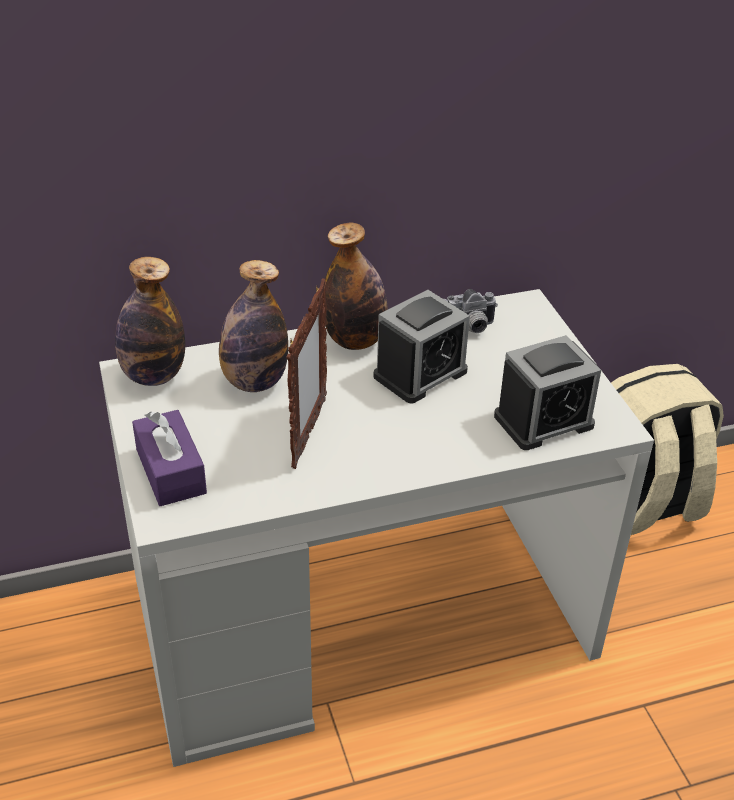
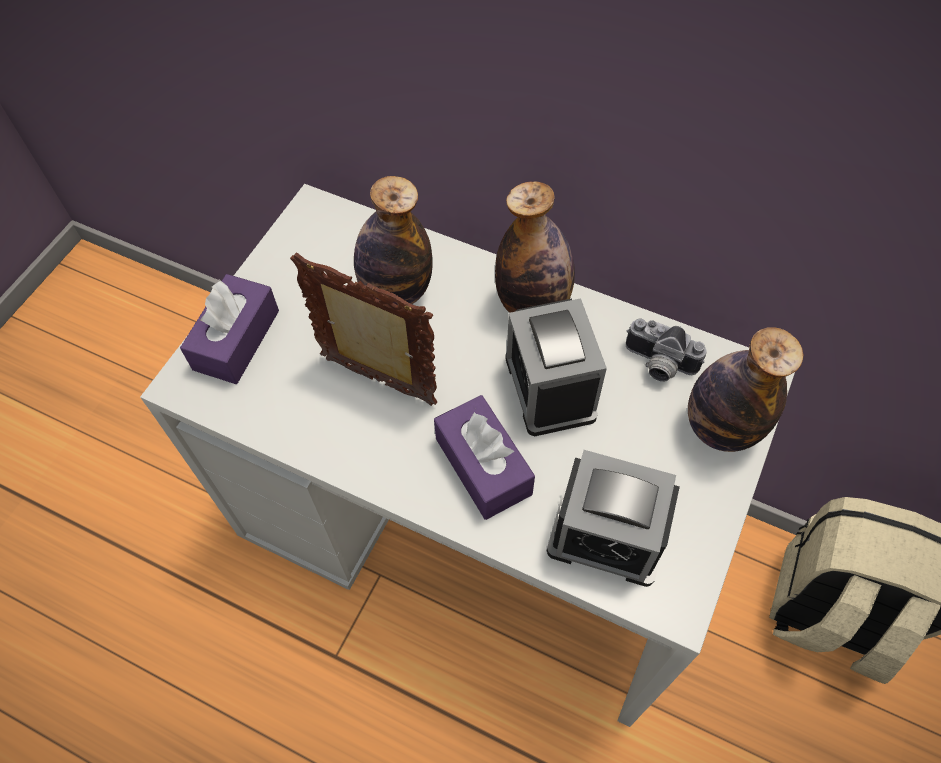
camera: 45 degrees right, 20 degrees up
bottle [115,257,185,386] -> bottle moved to [688,327,803,452]
picture frame [287,278,327,469] -> picture frame turned 120 degrees counterclockwise [290,253,438,406]
alarm clock [373,290,470,404] -> alarm clock turned 75 degrees clockwise [505,298,607,436]
none -> purple tissue box [434,395,535,520]

